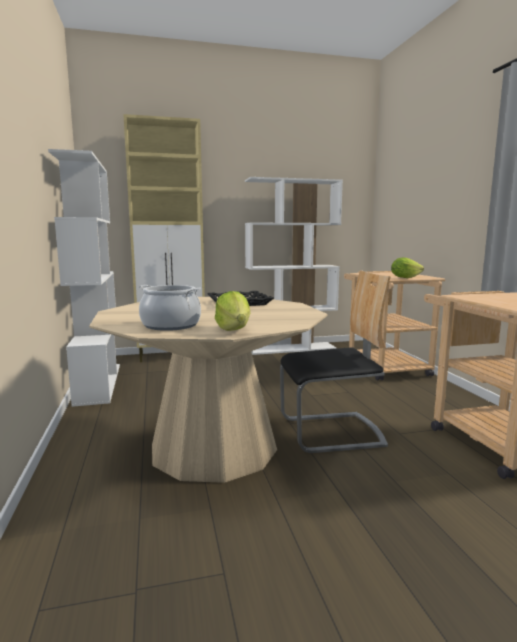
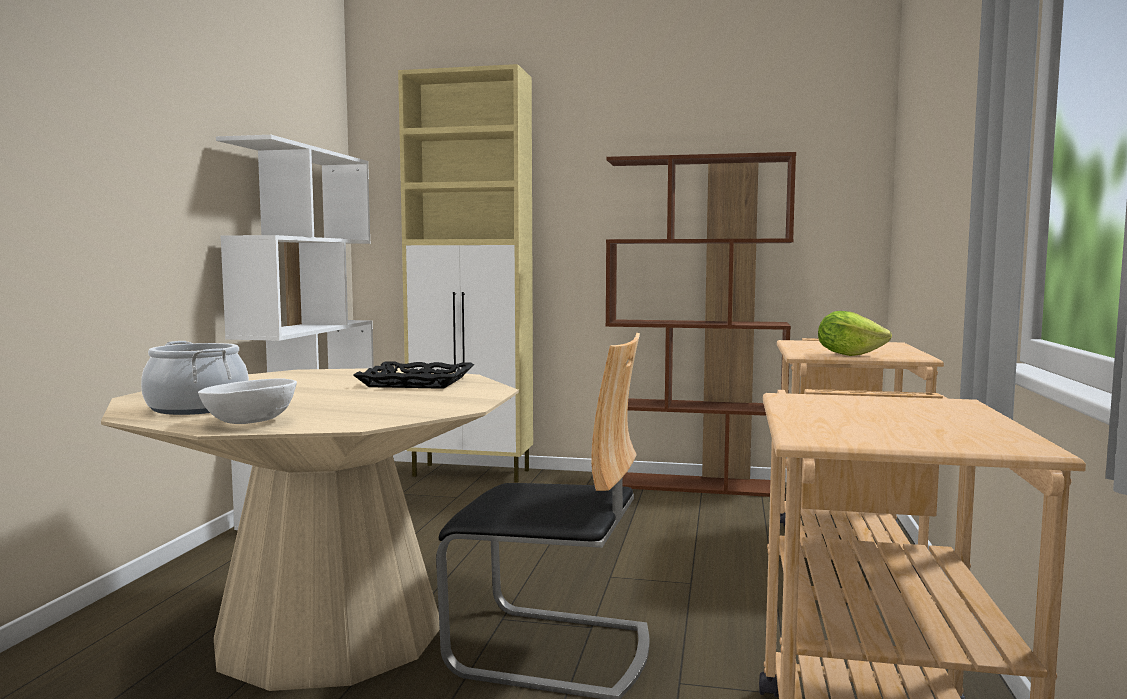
camera: 25 degrees right, 5 degrees down
lettuce [215,291,251,331] -> white bowl [198,378,297,424]
white bookcase [245,177,343,355] -> brown bookcase [606,152,796,497]

